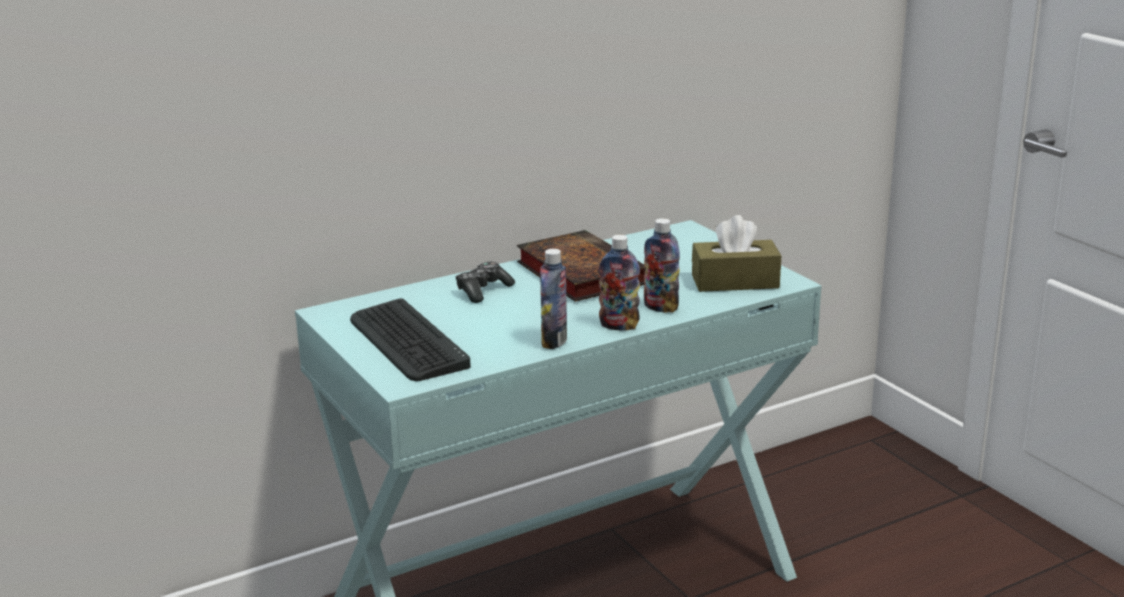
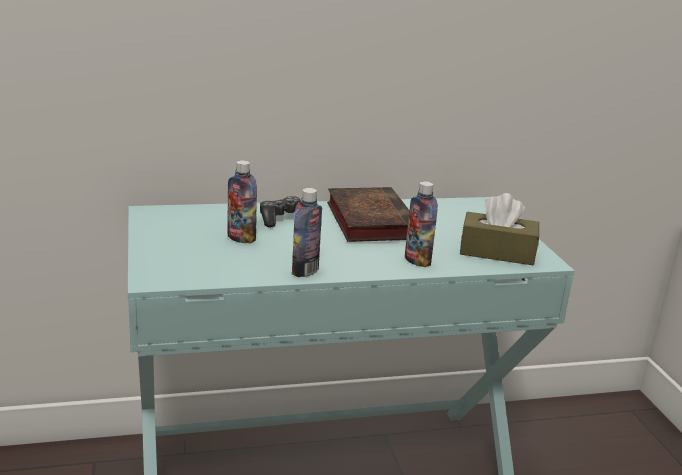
camera: 15 degrees right, 0 degrees up
keyboard [350,298,471,381] -> none
bottle [599,235,640,330] -> bottle moved to [227,160,257,243]

